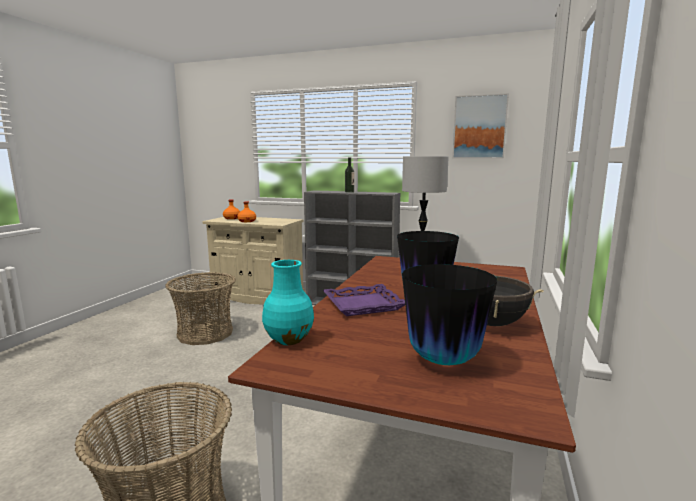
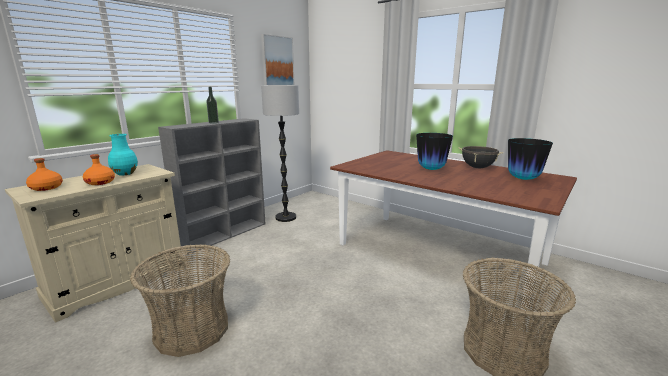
camera: 70 degrees left, 5 degrees up
turquoise vase [262,260,314,345] -> turquoise vase moved to [108,134,138,176]
purple tray [323,284,405,316] -> none

